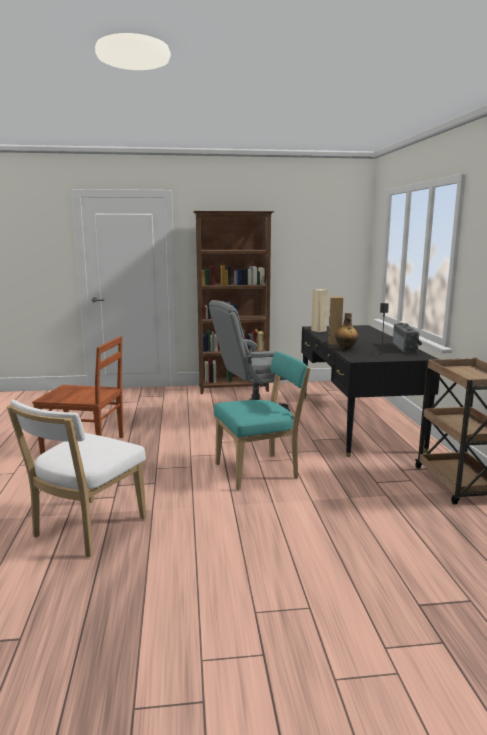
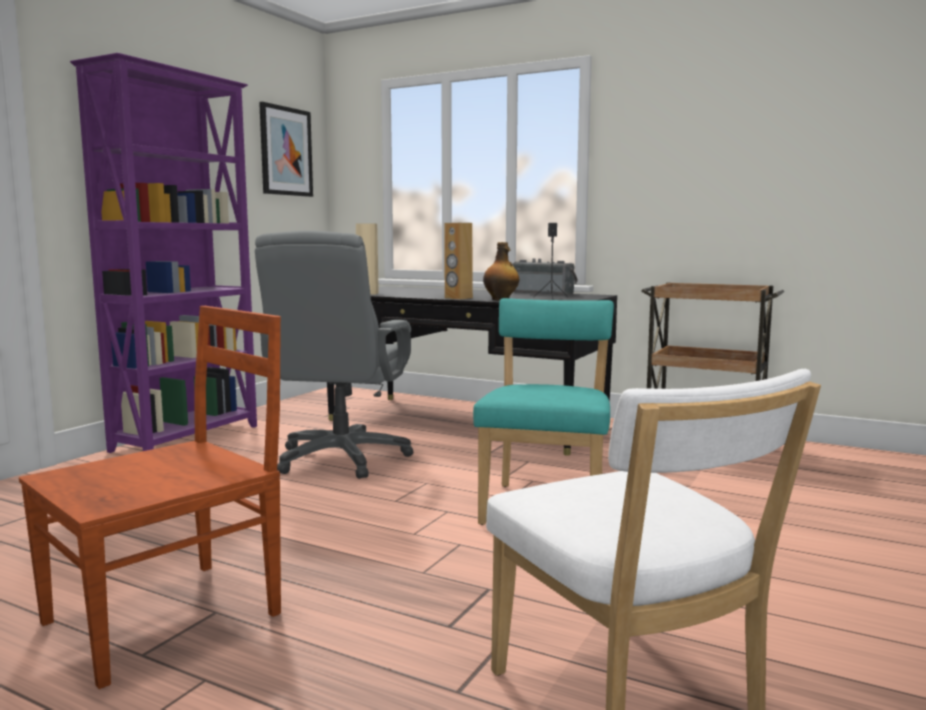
camera: 55 degrees left, 5 degrees down
brown bookcase [193,211,274,394] -> purple bookcase [70,53,257,453]
none -> picture [259,102,313,197]

